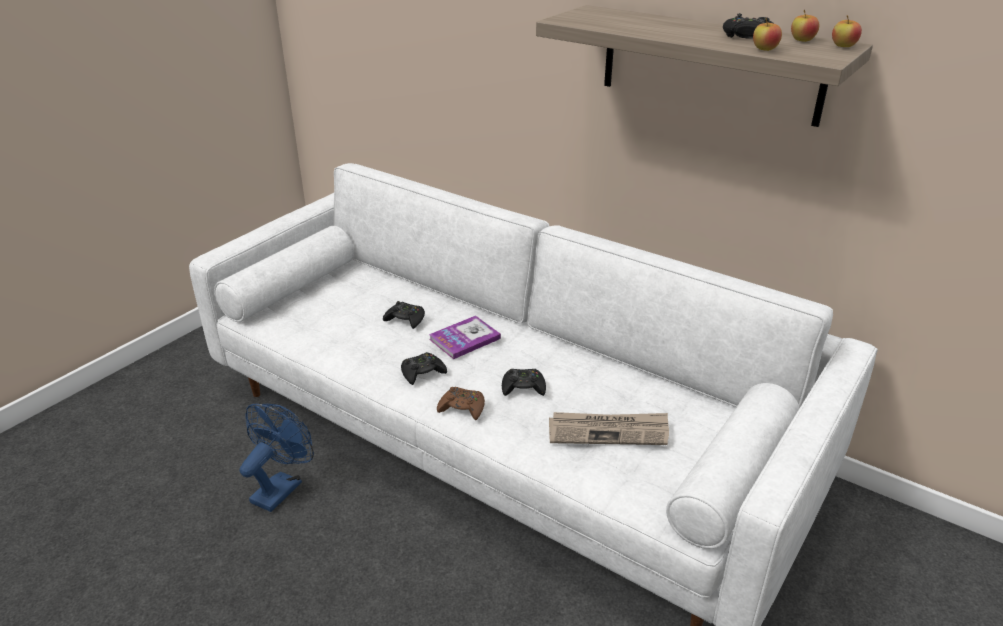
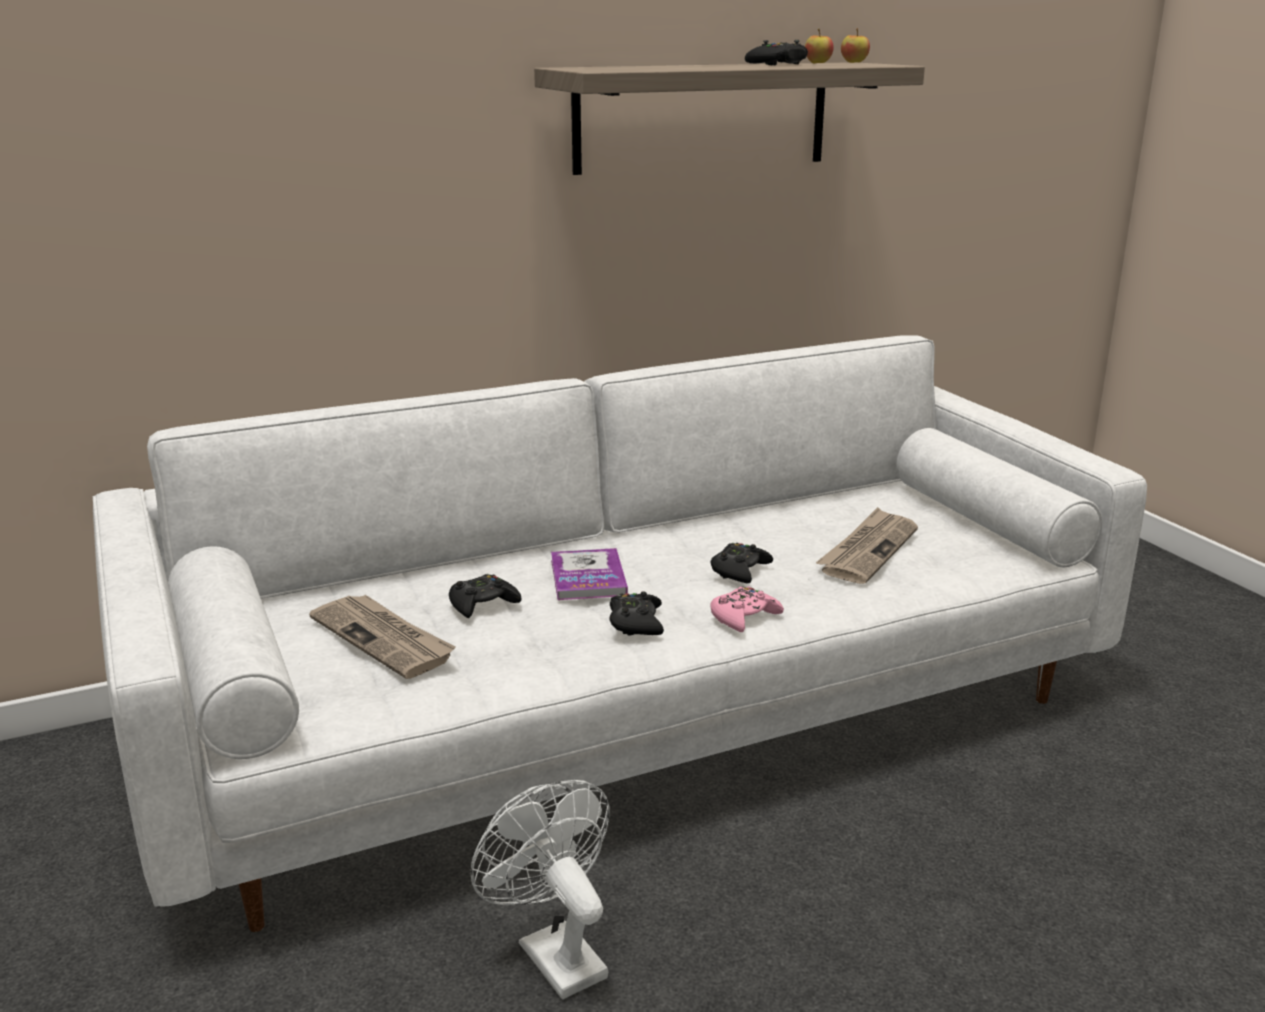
camera: 60 degrees left, 10 degrees down
blue fan [240,404,314,512] -> white fan [470,780,610,999]
brown game controller [437,387,485,420] -> pink game controller [710,586,784,632]
apple [753,17,782,51] -> none
none -> newspaper [309,595,456,679]

